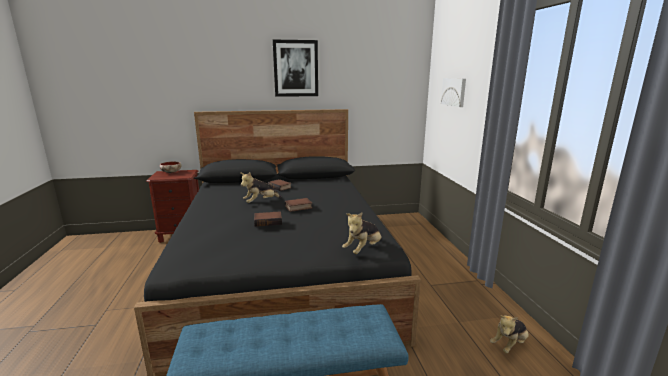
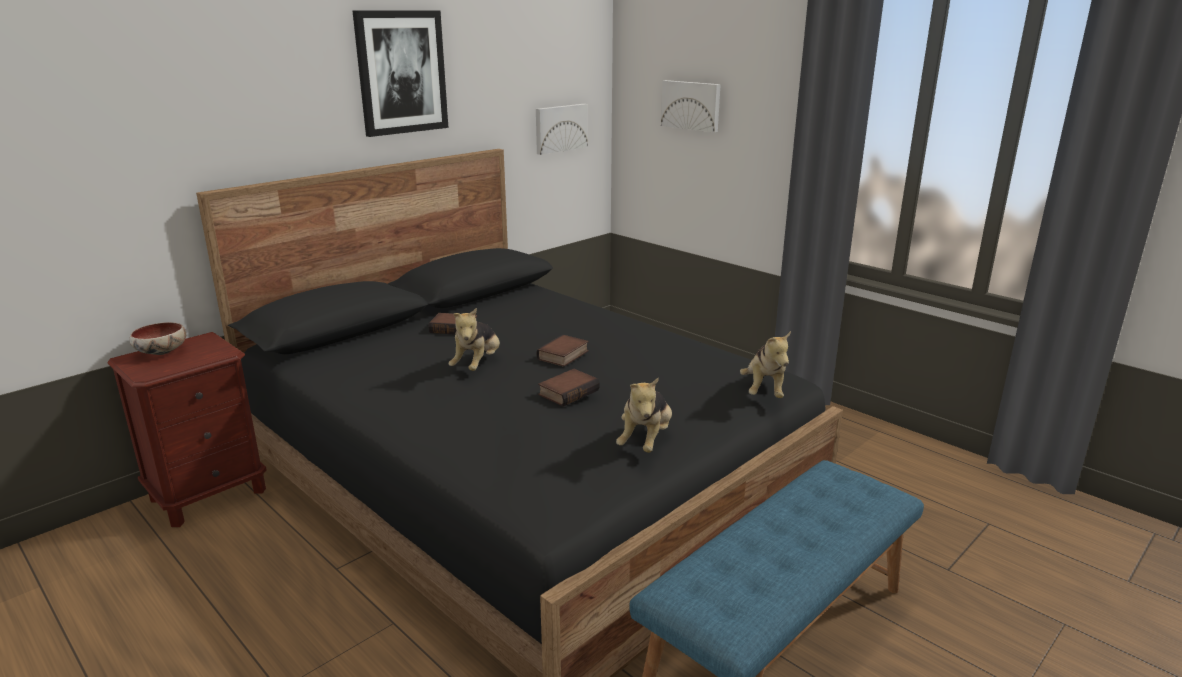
camera: 35 degrees left, 5 degrees up
plush toy [490,315,529,354] -> plush toy moved to [616,377,672,453]
none -> picture [536,104,588,155]

